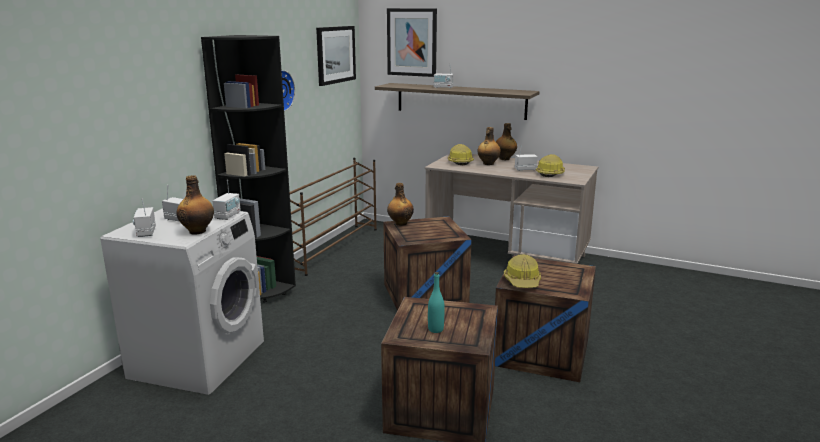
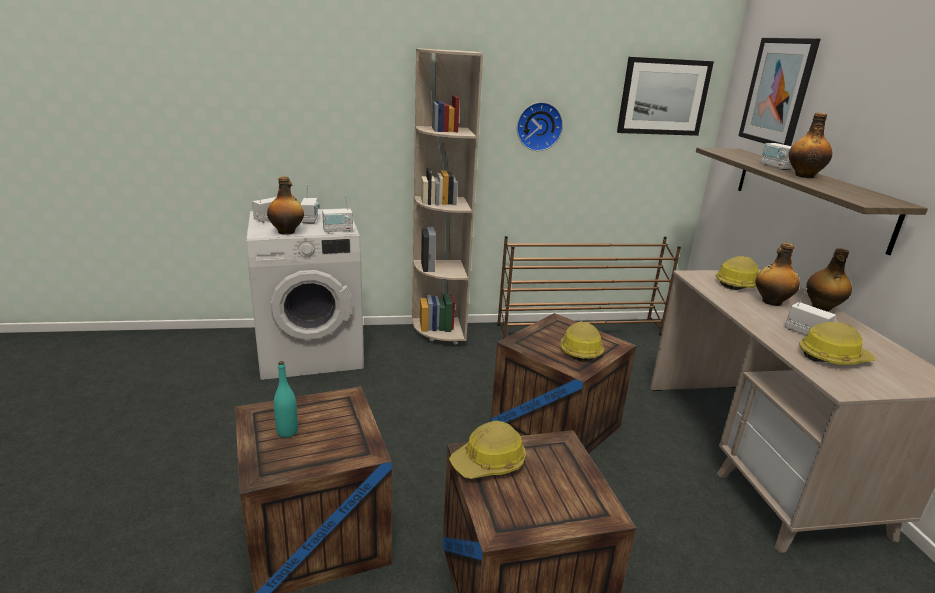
camera: 55 degrees right, 5 degrees up
black bookcase [201,35,296,302] -> beige bookcase [412,48,483,344]
bottle [387,183,414,226] -> bottle moved to [789,113,832,178]
none -> hard hat [560,321,604,362]

